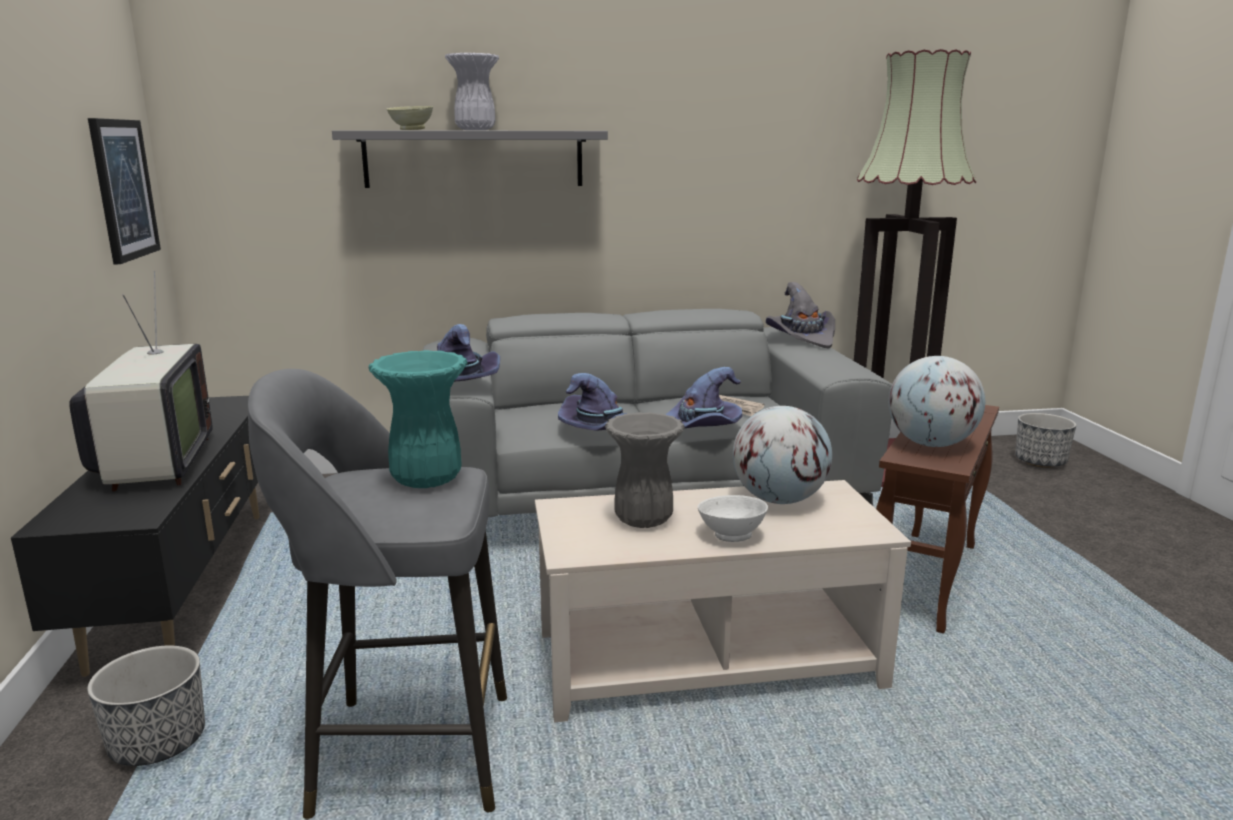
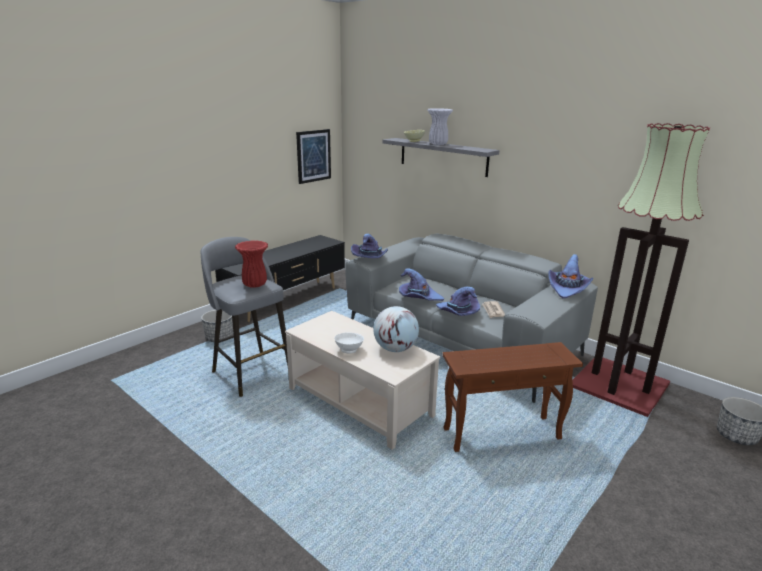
camera: 50 degrees right, 5 degrees up
television [69,271,213,491] -> none
turquoise vase [369,350,468,488] -> red vase [235,240,268,288]
grey vase [605,412,685,528] -> none
grey hat [766,282,835,349] -> purple hat [548,254,594,298]
globe [889,356,985,447] -> none

